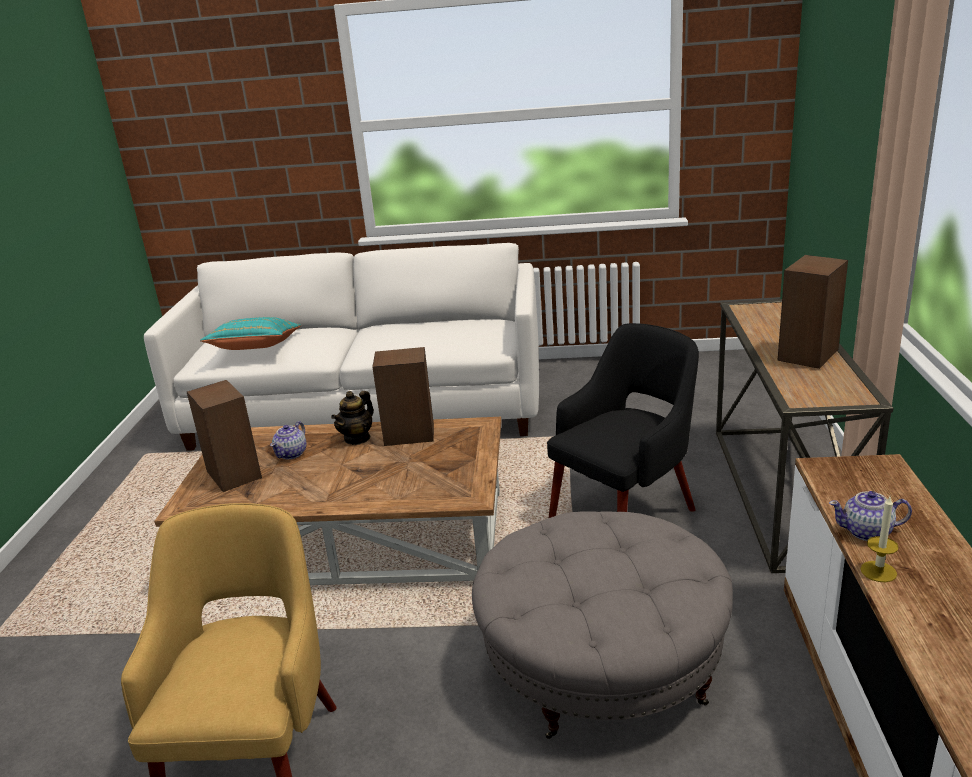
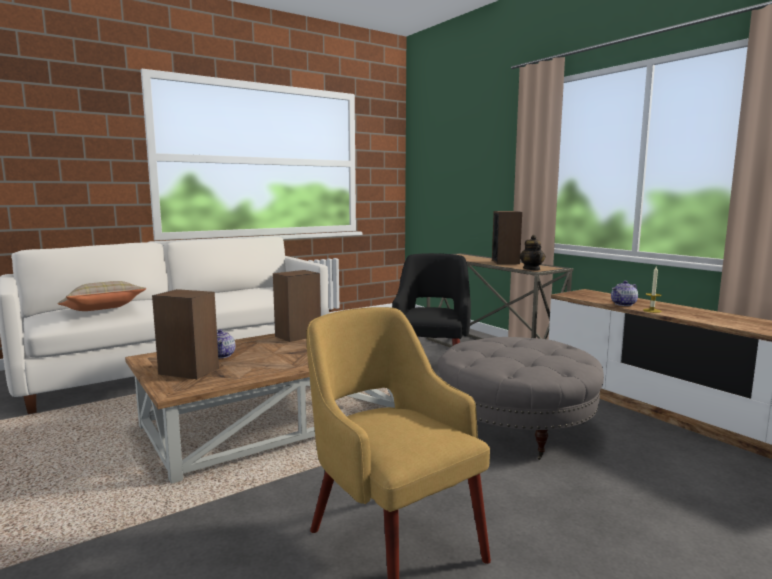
camera: 40 degrees left, 15 degrees down
turquoise pillow [200,317,301,350] -> beige pillow [58,281,146,311]
teapot [331,391,374,445] -> teapot moved to [520,235,545,270]

